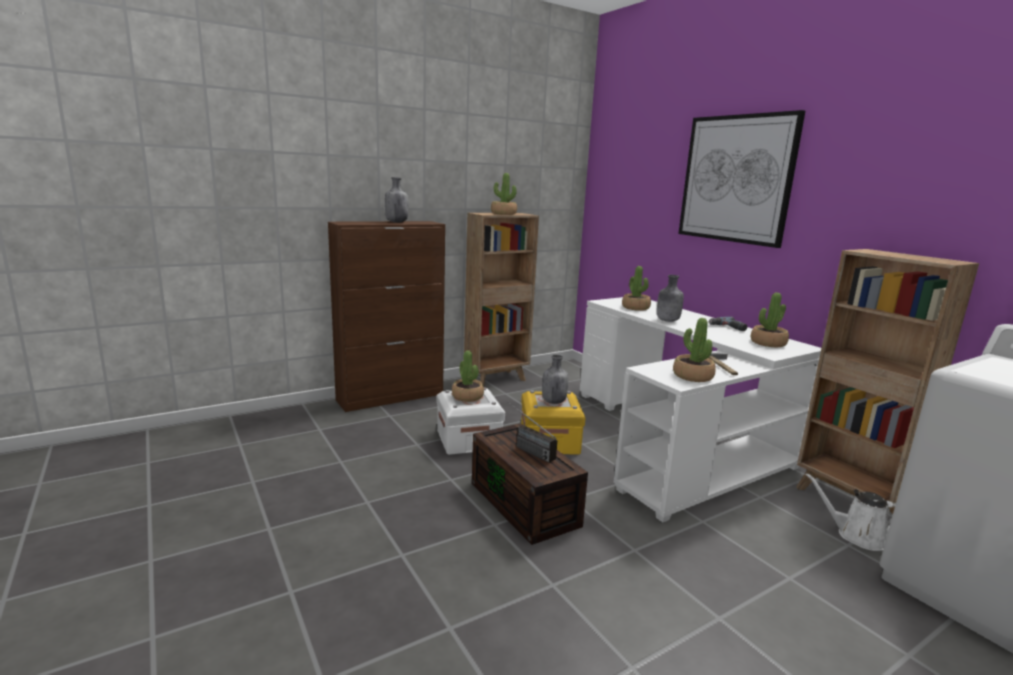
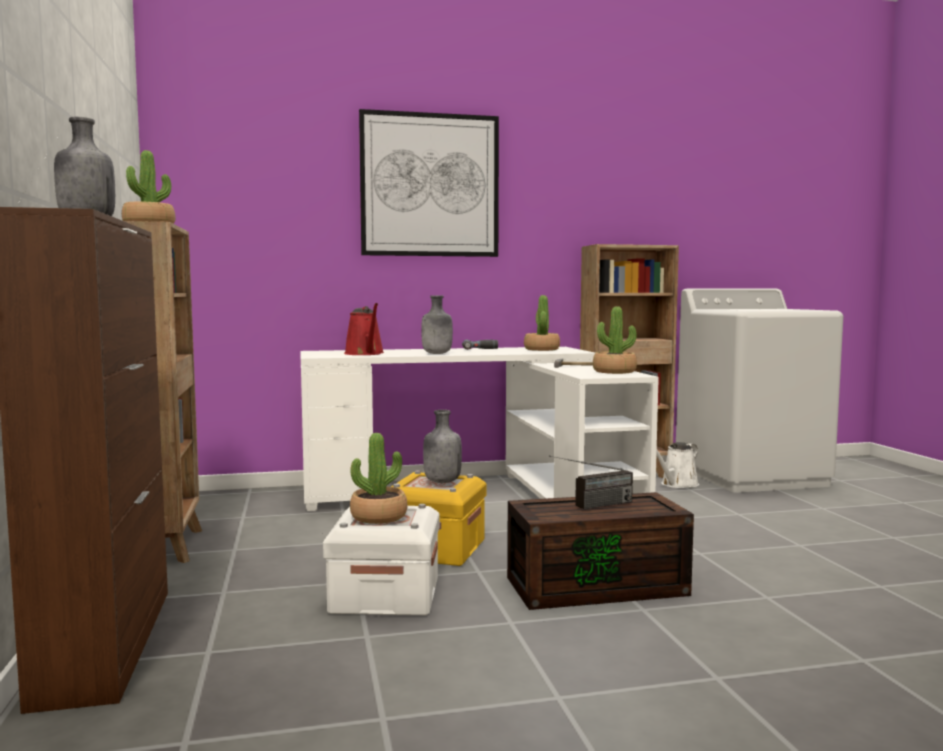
camera: 70 degrees left, 10 degrees down
potted plant [622,266,651,311] -> red watering can [344,303,384,355]

